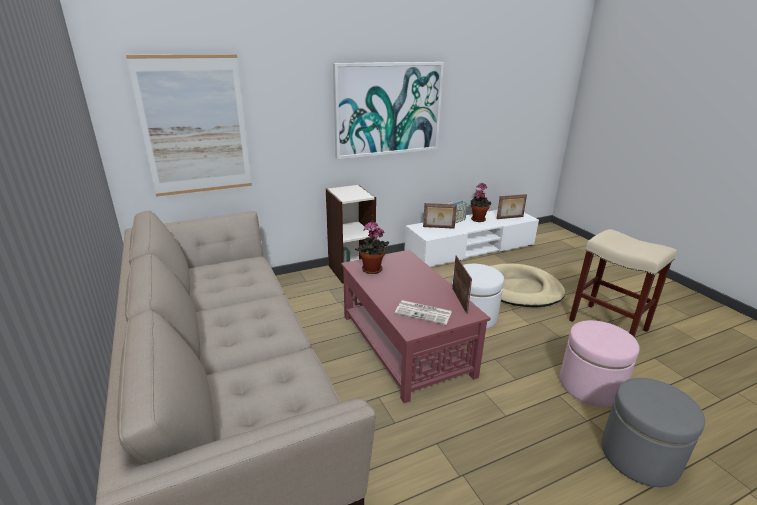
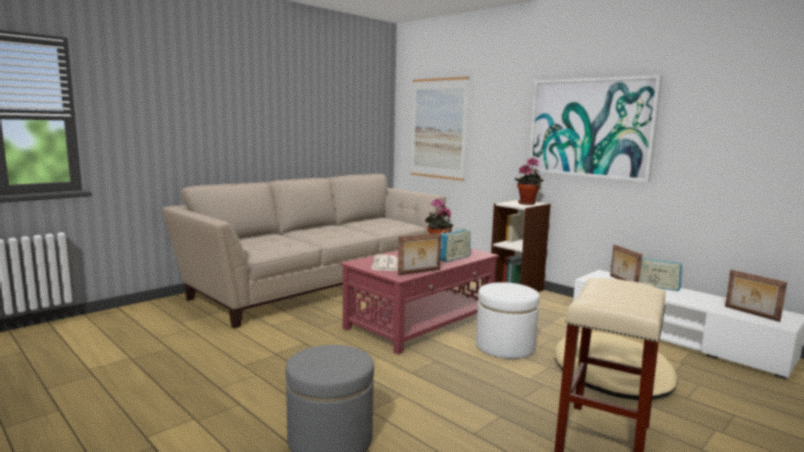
camera: 70 degrees right, 15 degrees down
potted plant [471,183,491,222] -> potted plant moved to [515,158,543,205]
pink ottoman [560,320,640,407] -> none
none -> radio [440,227,471,262]

